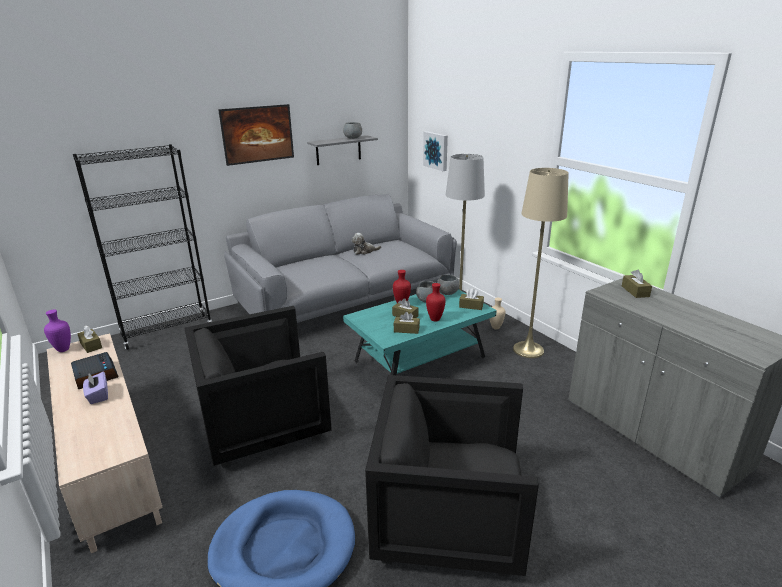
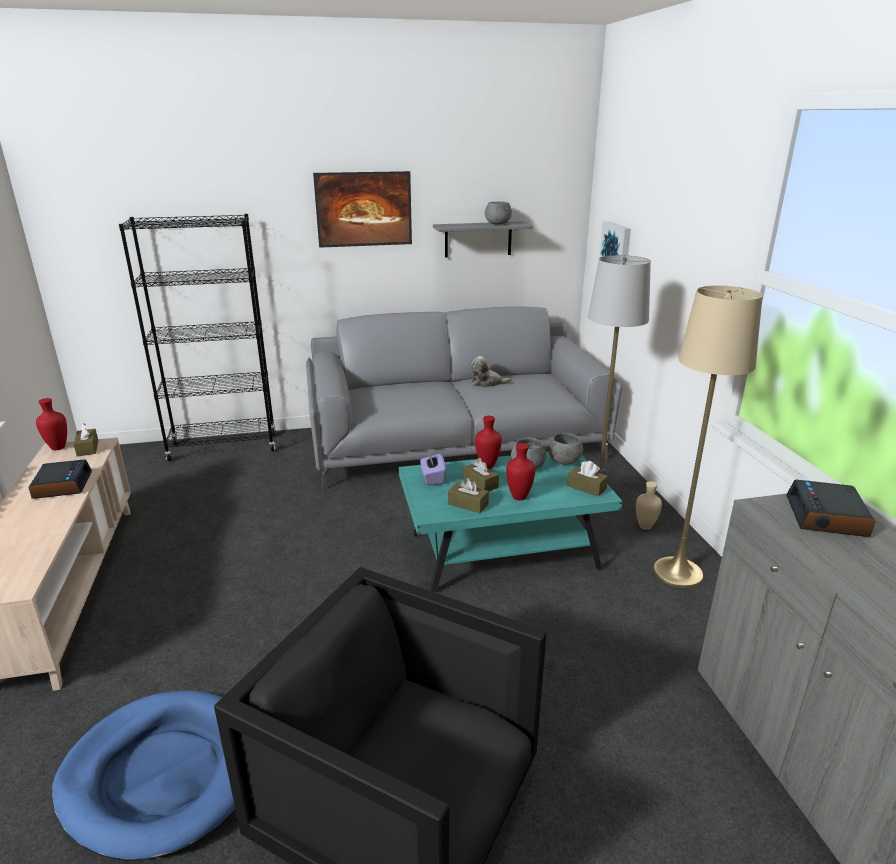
camera: 20 degrees right, 0 degrees up
purple vase [44,310,71,352] -> red vase [36,398,67,450]
purple tissue box [83,372,108,404] -> purple tissue box moved to [420,453,446,485]
black armchair [184,306,332,469] -> none
brown tissue box [622,269,652,298] -> alarm clock [786,480,875,537]

